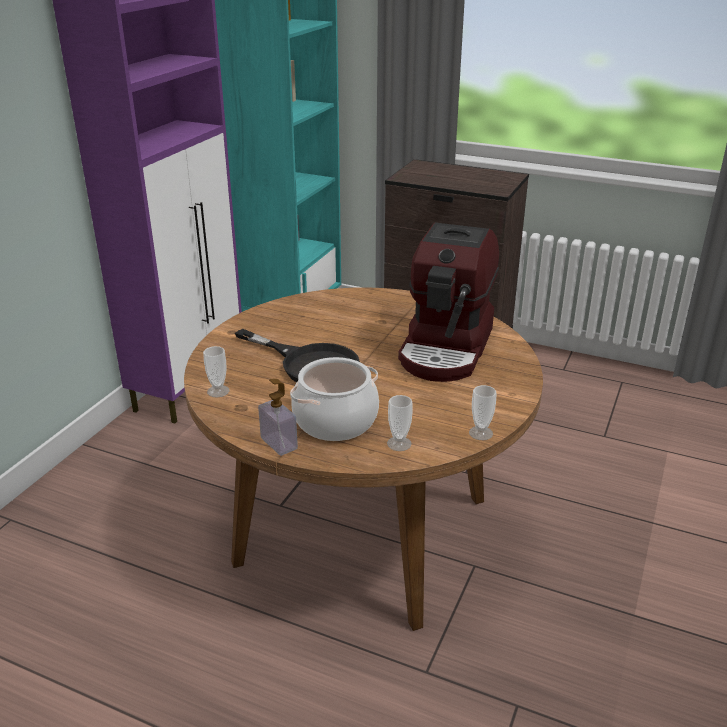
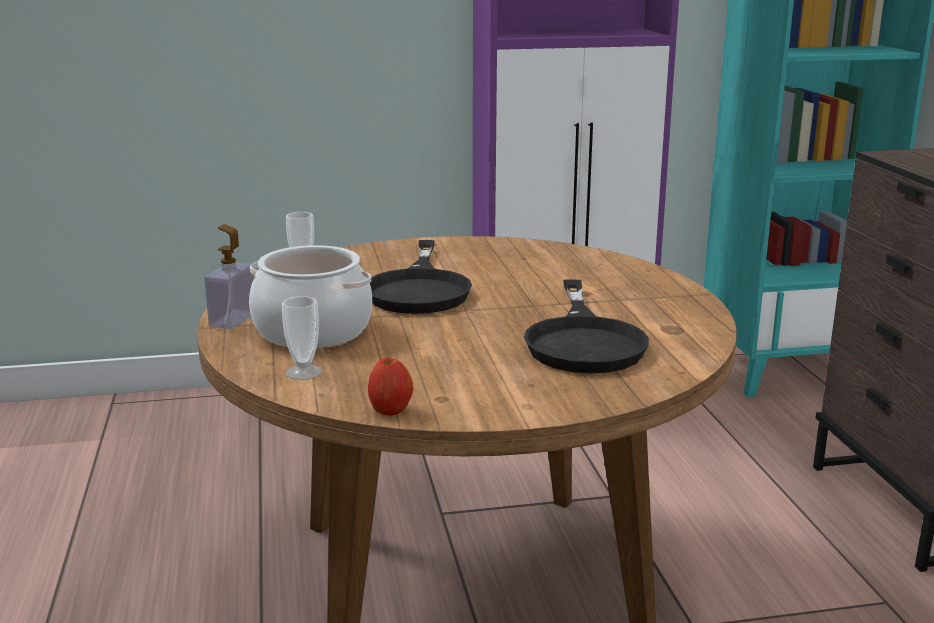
camera: 55 degrees right, 10 degrees down
coffee machine [398,223,499,382] -> black frying pan [524,279,649,373]
cup [469,385,497,440] -> apple [368,357,413,416]

